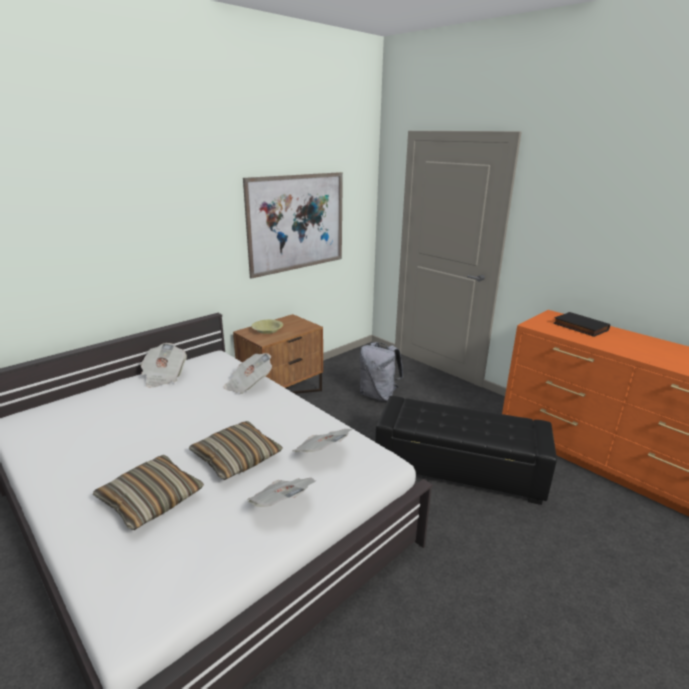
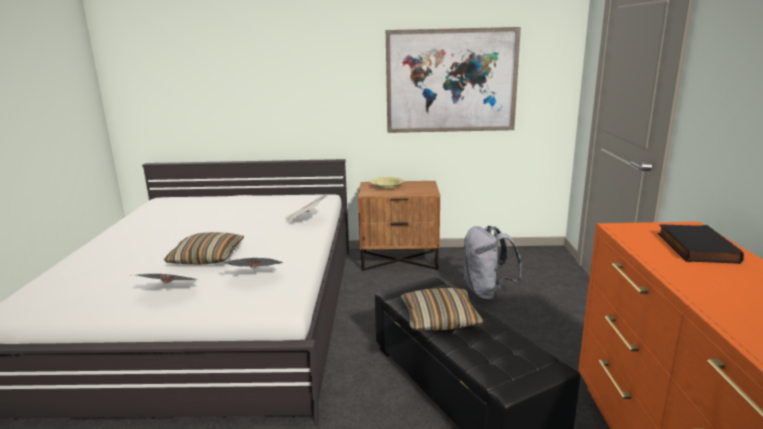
camera: 45 degrees right, 5 degrees down
pillow [93,455,204,530] -> pillow moved to [400,288,483,330]
newspaper [140,343,187,388] -> none

